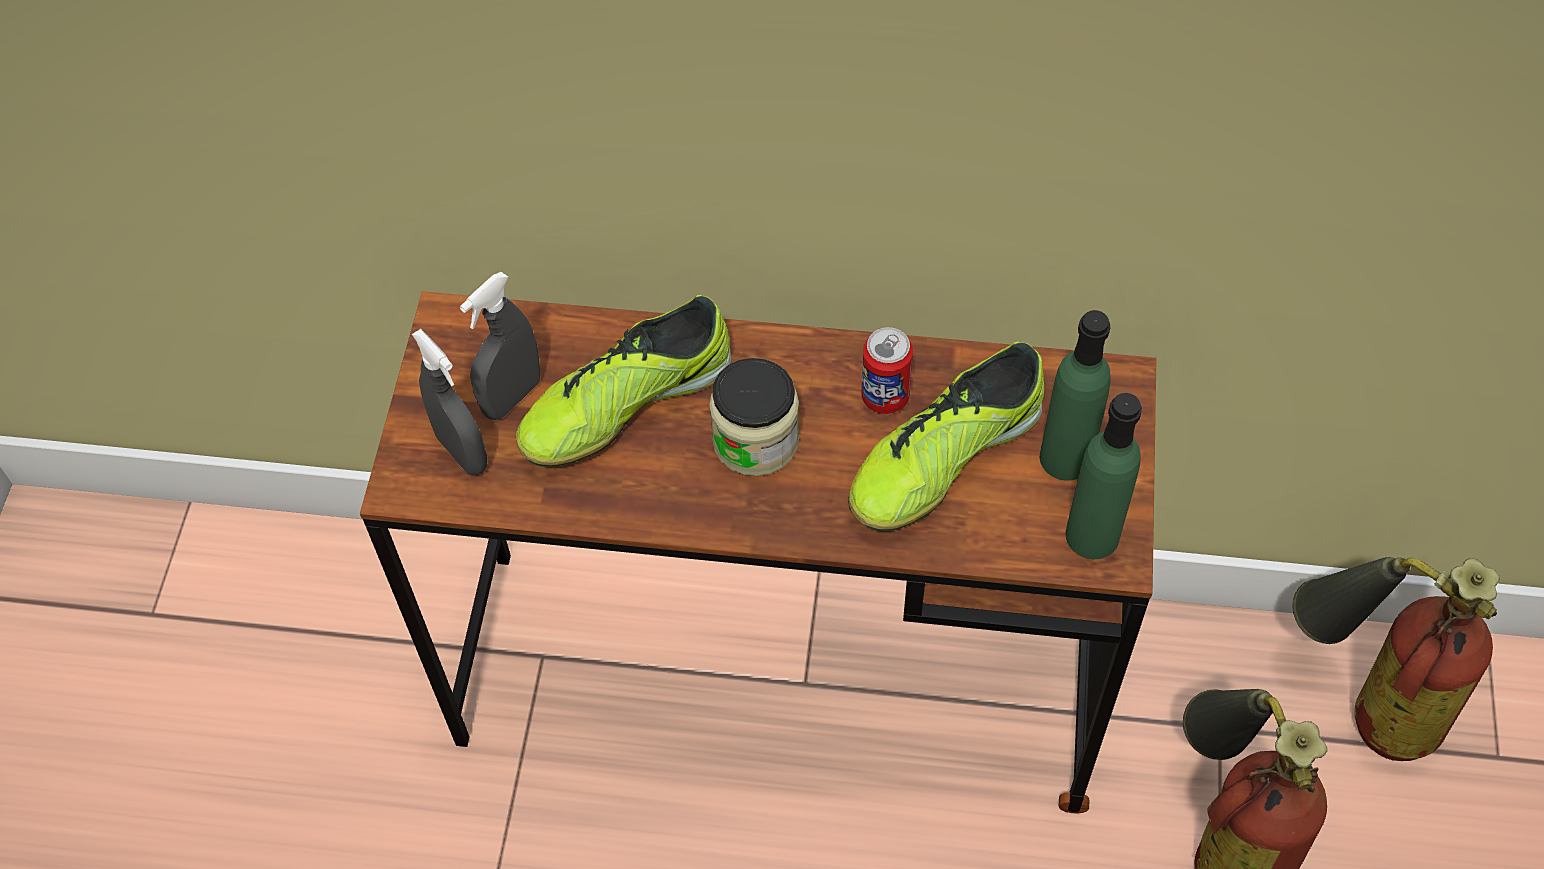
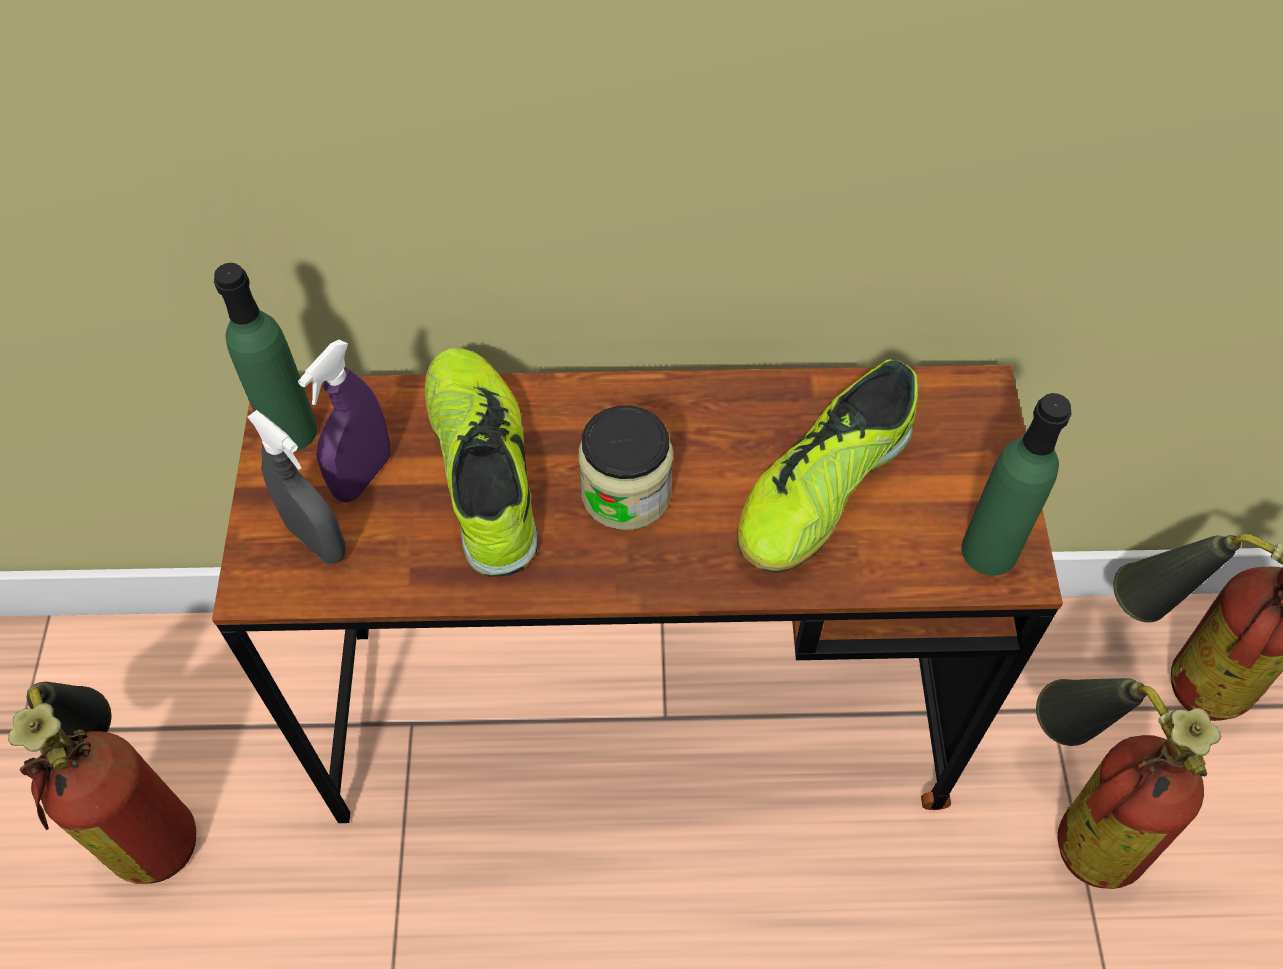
camera: 10 degrees left, 0 degrees up
grey spray bottle [460,272,540,420] -> purple spray bottle [298,339,390,502]
shoe [516,295,731,467] -> shoe turned 120 degrees clockwise [425,348,538,577]
can [861,327,913,414] -> none
green bottle [1040,310,1111,481] -> green bottle moved to [214,263,317,452]
none -> fire extinguisher [8,682,196,884]

